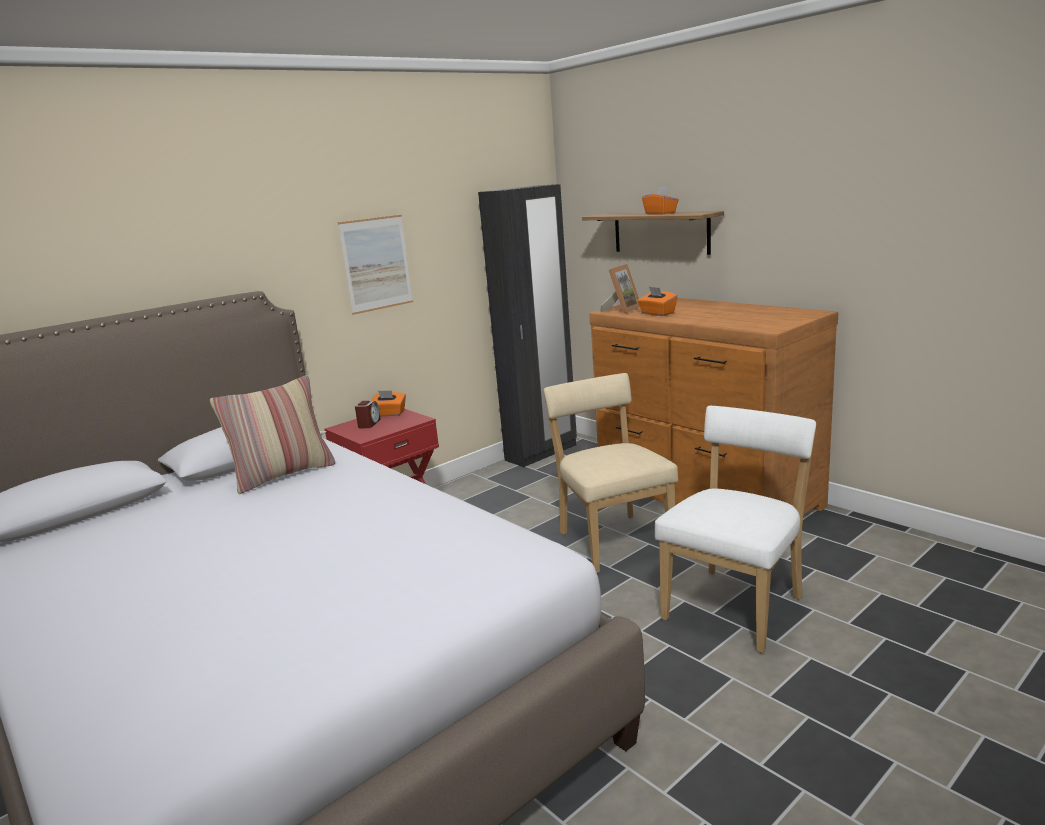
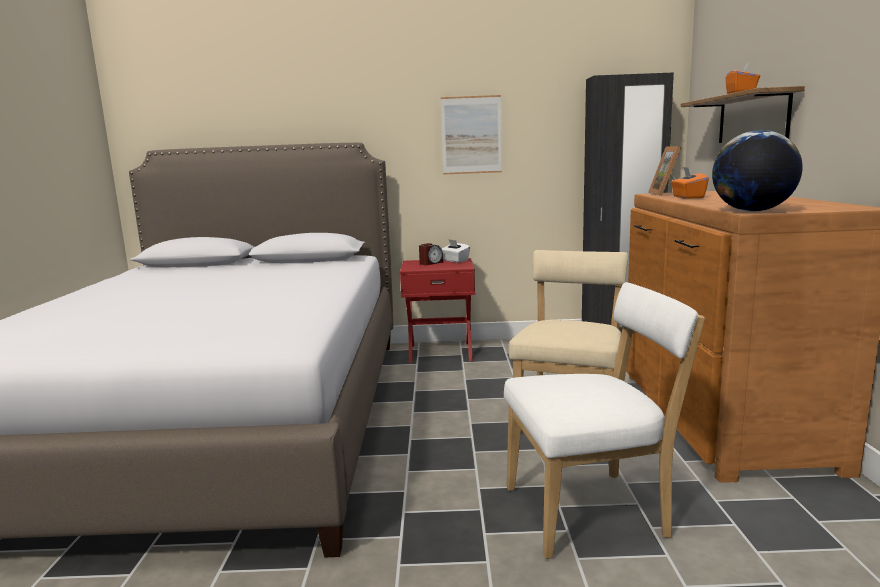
camera: 40 degrees right, 5 degrees down
pillow [210,375,335,494] -> none
orange tissue box [371,390,406,417] -> white tissue box [442,239,470,263]
picture frame [601,264,640,314] -> picture frame turned 105 degrees clockwise [648,146,681,196]
none -> globe [712,130,803,212]

